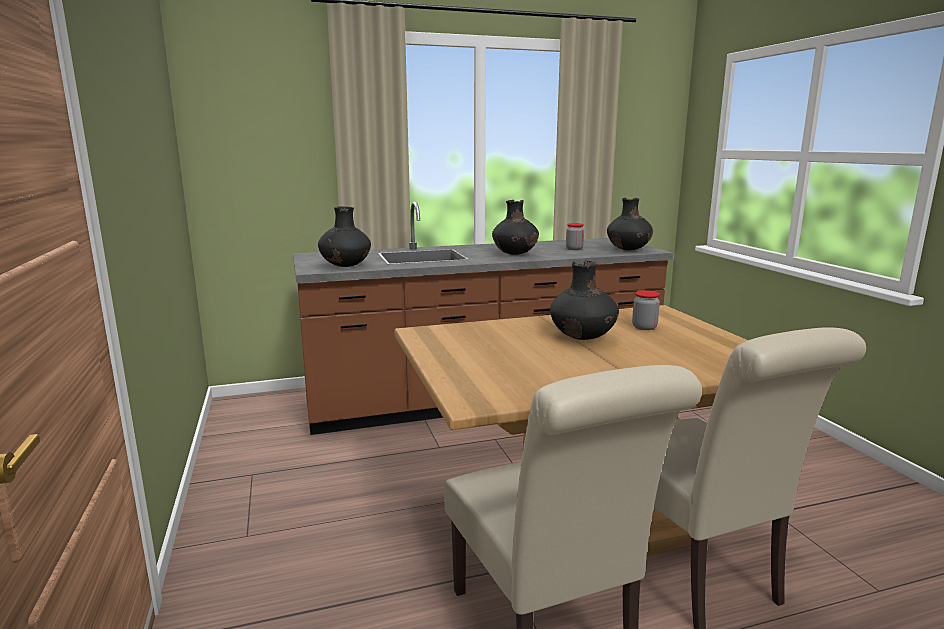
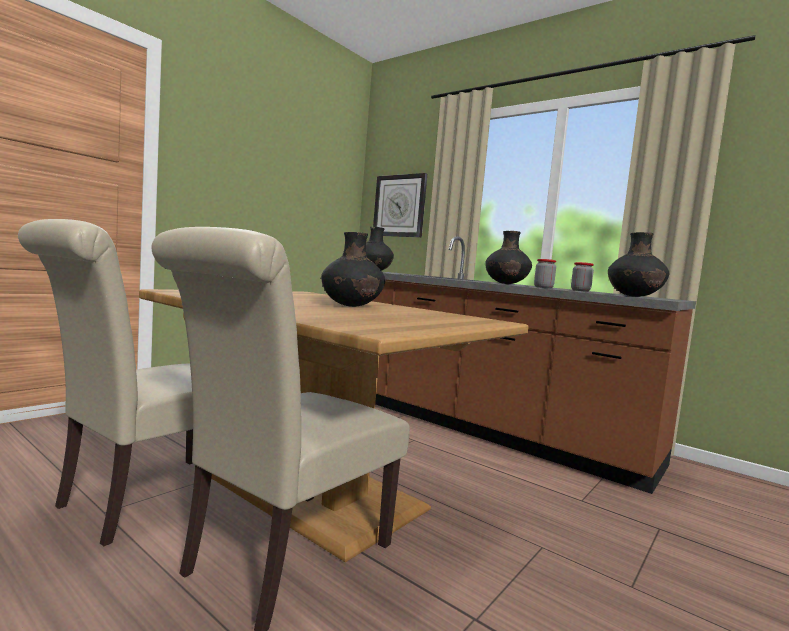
camera: 55 degrees right, 10 degrees down
jar [632,290,660,330] -> jar moved to [534,259,556,289]
none -> wall clock [373,173,427,237]

